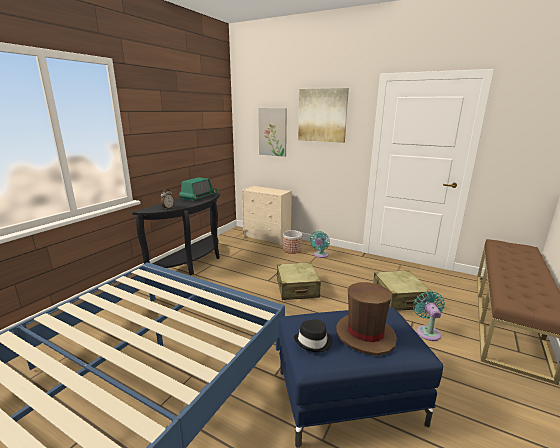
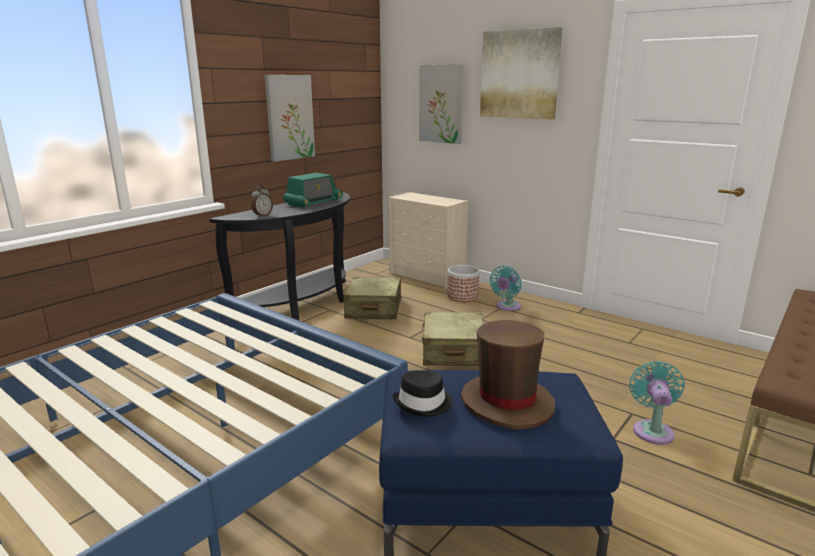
camera: 10 degrees right, 0 degrees up
beige suitcase [373,270,432,311] -> beige suitcase moved to [343,277,401,319]
none -> picture [265,75,315,162]

